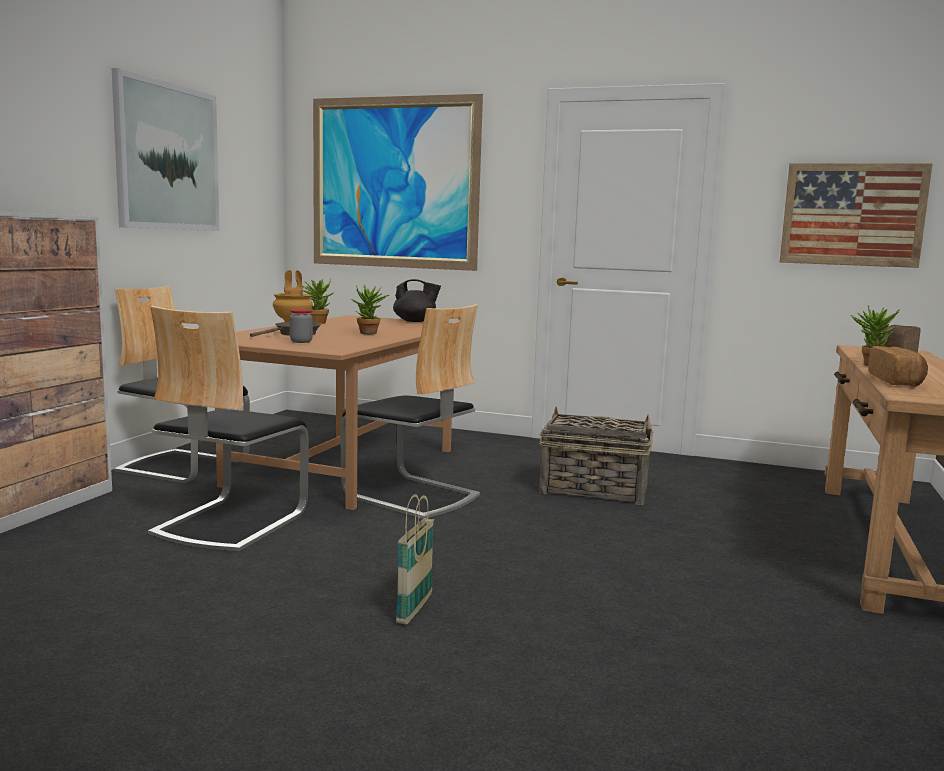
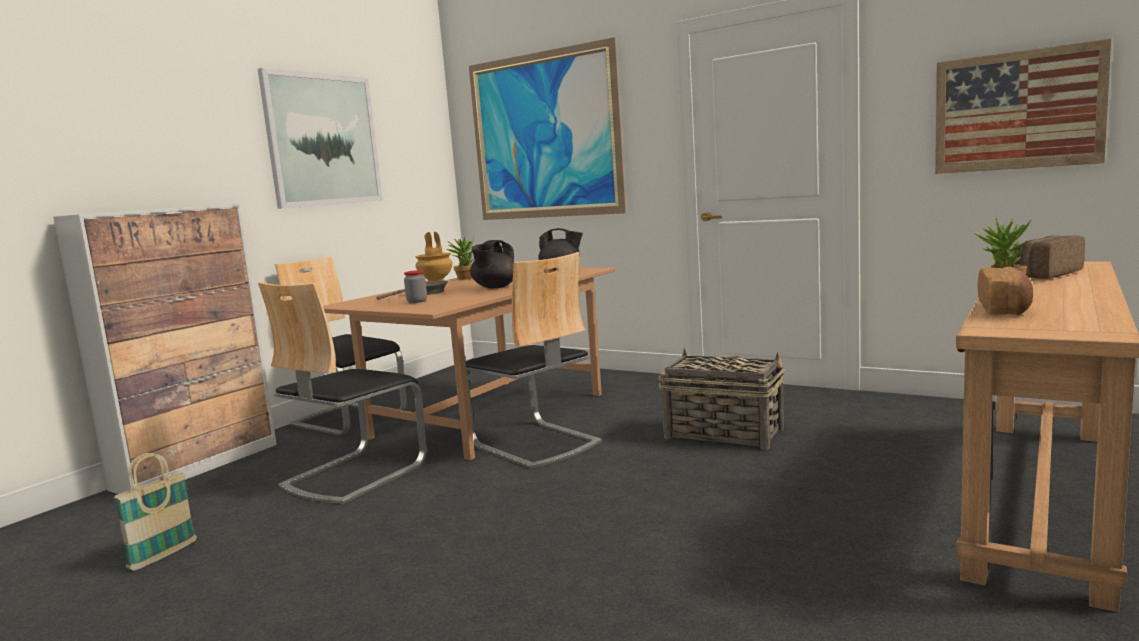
camera: 15 degrees right, 0 degrees up
potted plant [352,285,389,334] -> black teapot [470,240,515,288]
basket [396,494,434,624] -> basket moved to [114,453,197,570]

